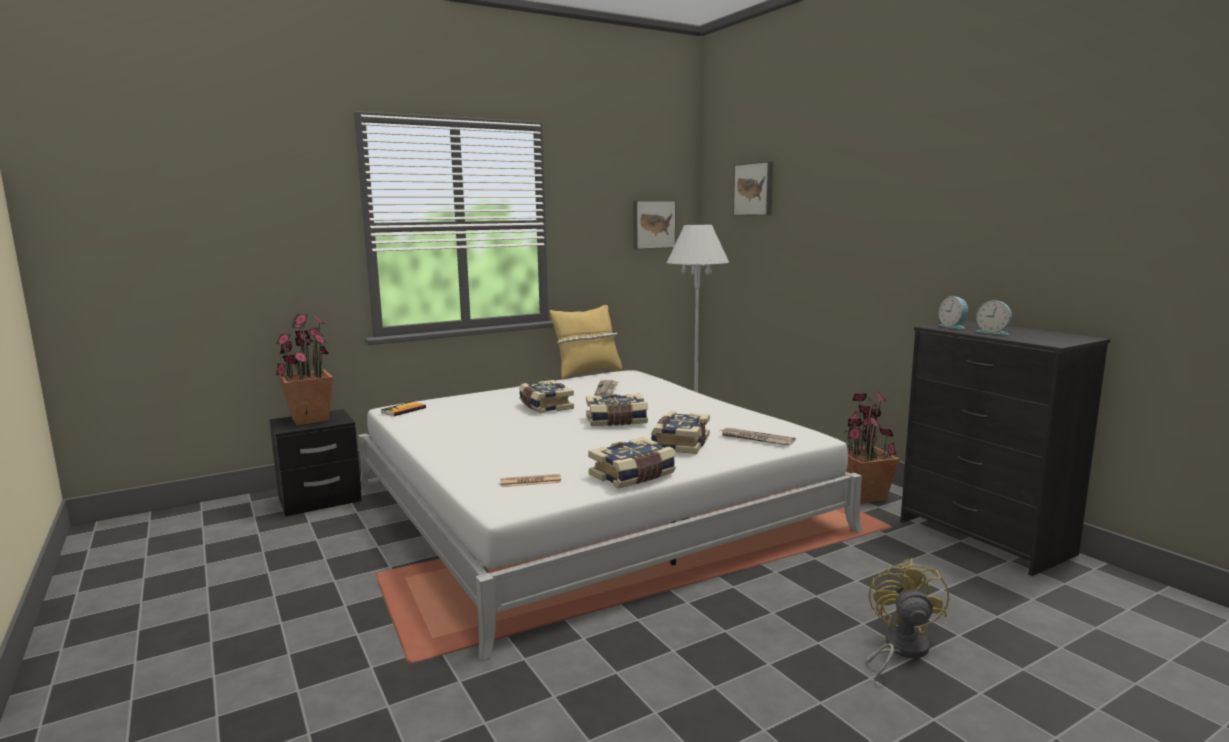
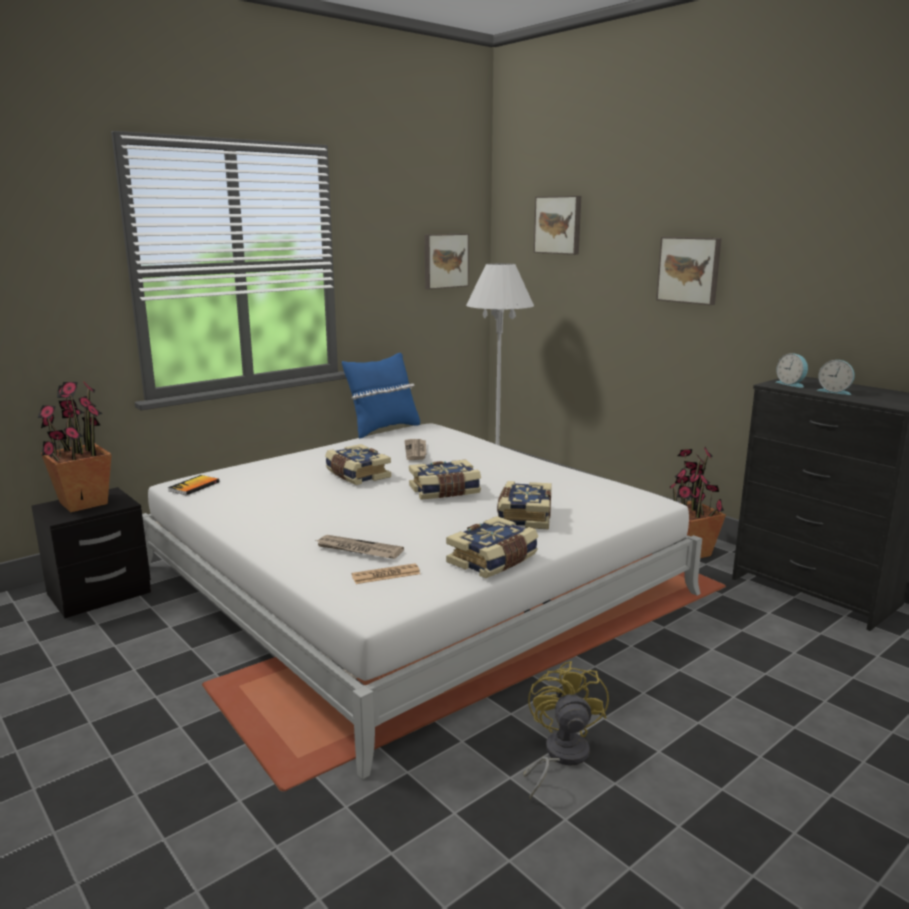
camera: 10 degrees left, 5 degrees up
yellow pillow [550,305,622,379] -> blue pillow [342,353,420,439]
newspaper [720,428,796,446] -> newspaper moved to [314,535,404,559]
yellow fan [866,558,949,682] -> yellow fan moved to [523,661,609,800]
none -> picture [656,237,722,305]

